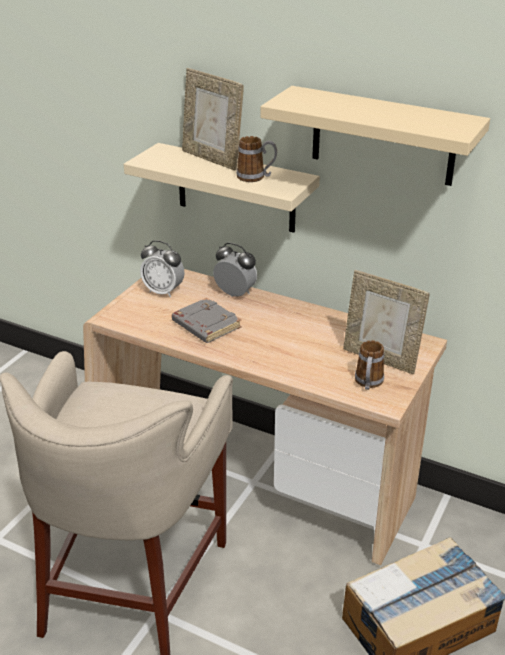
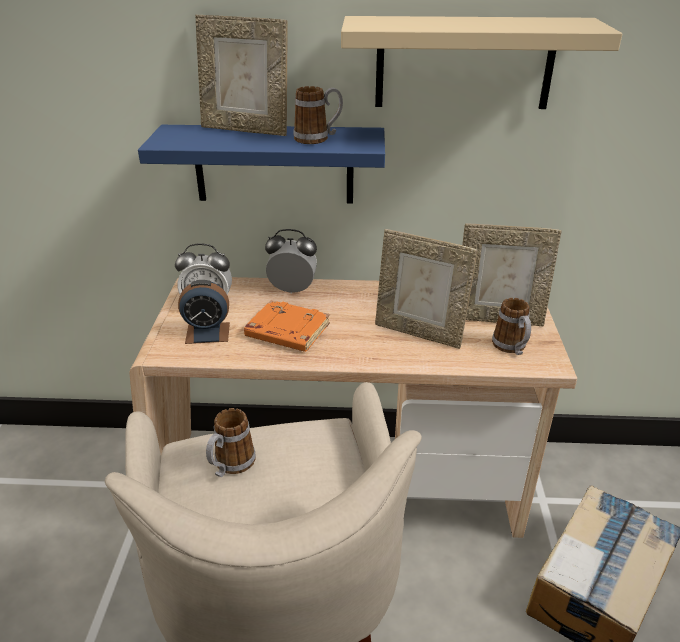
camera: 25 degrees left, 0 degrees up
beige shelf [124,143,320,233] -> blue shelf [138,125,385,203]
grey book [172,298,242,343] -> orange book [244,300,330,352]
none -> alarm clock [178,280,230,344]
none -> mug [206,408,256,477]
none -> picture frame [375,229,478,349]

